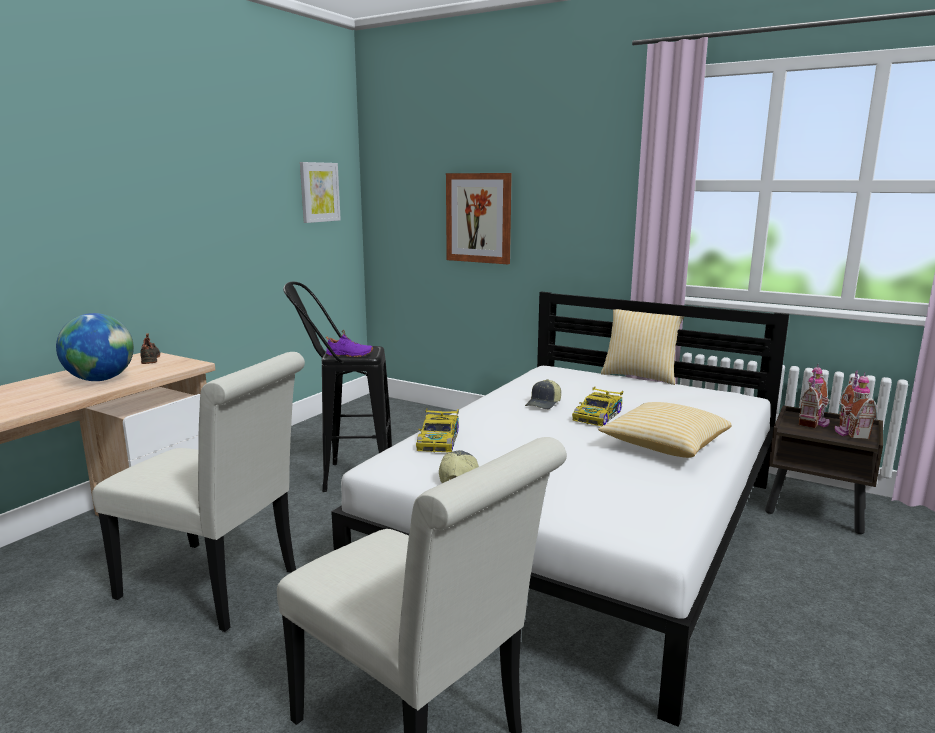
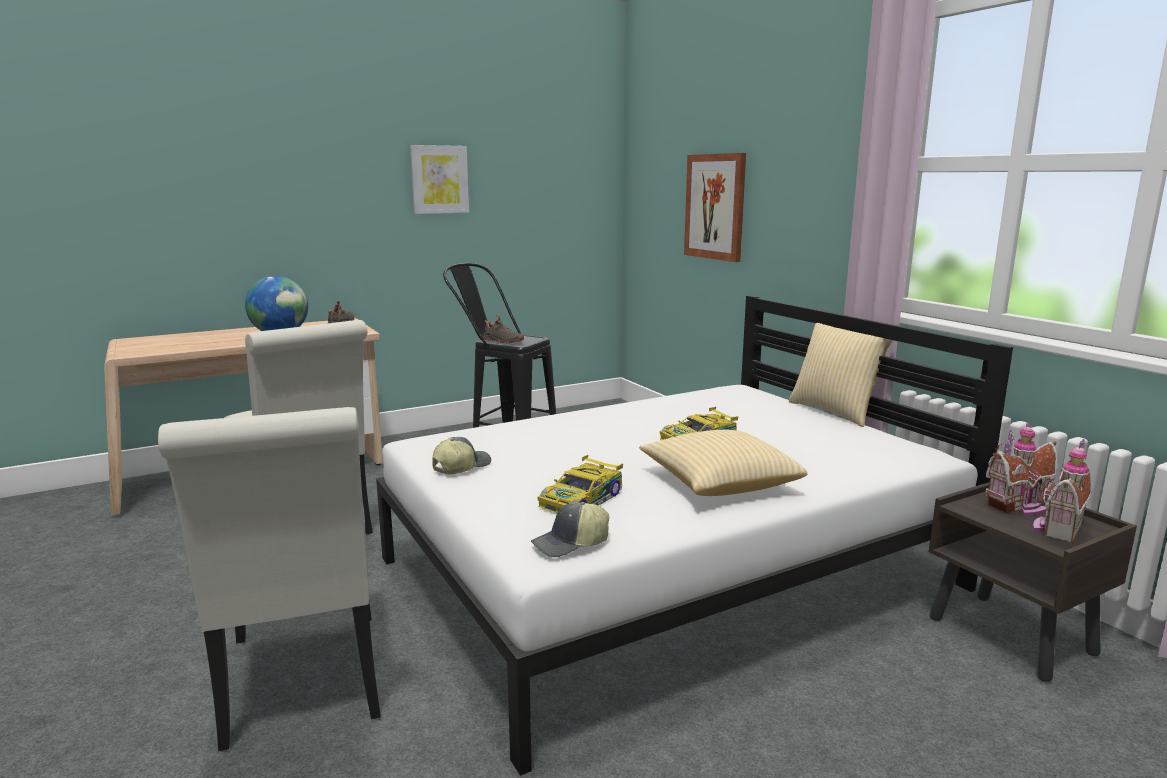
camera: 30 degrees right, 0 degrees up
picture [300,162,341,223] -> picture moved to [410,145,469,214]
purple shoe [326,330,373,357] -> black shoe [483,315,524,344]
toy car [416,409,459,453] -> toy car moved to [538,455,623,514]
cap [525,379,561,409] -> cap moved to [531,502,609,557]

